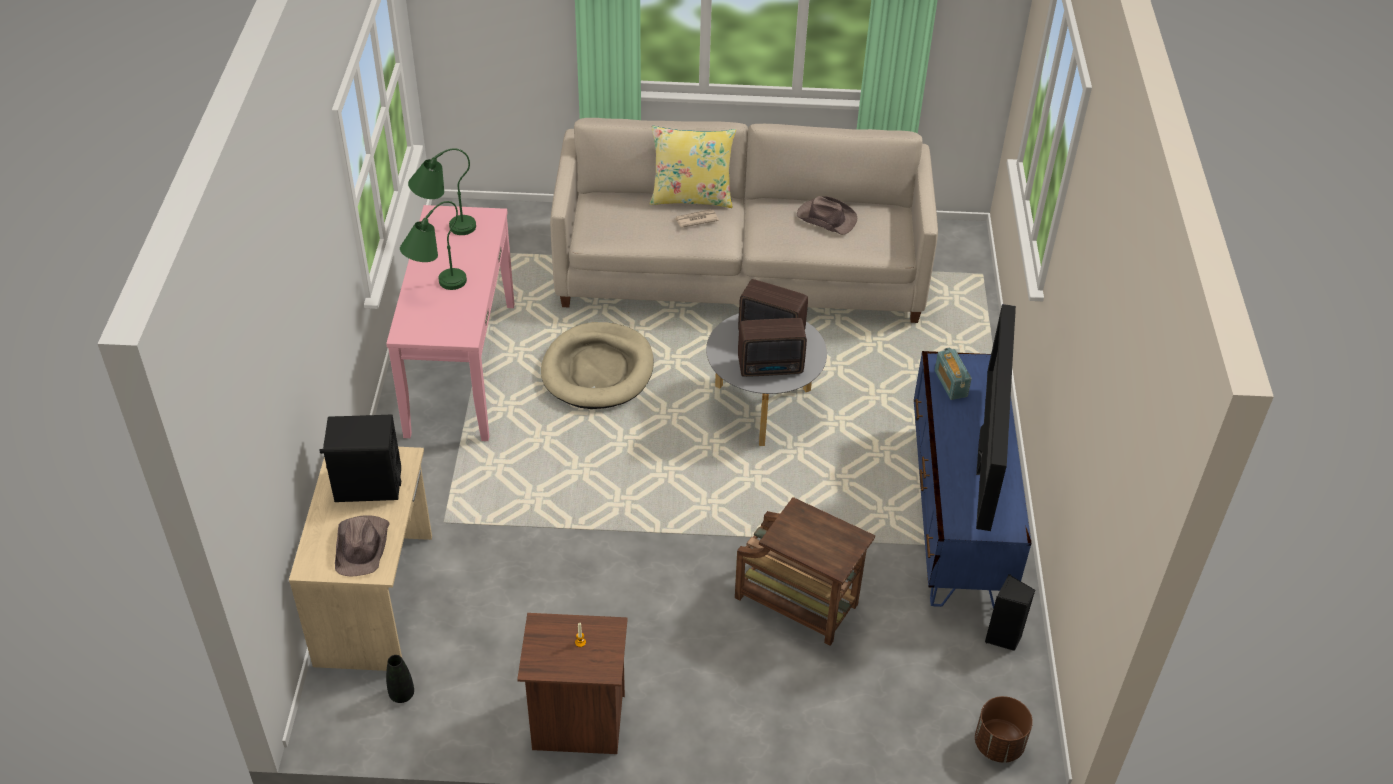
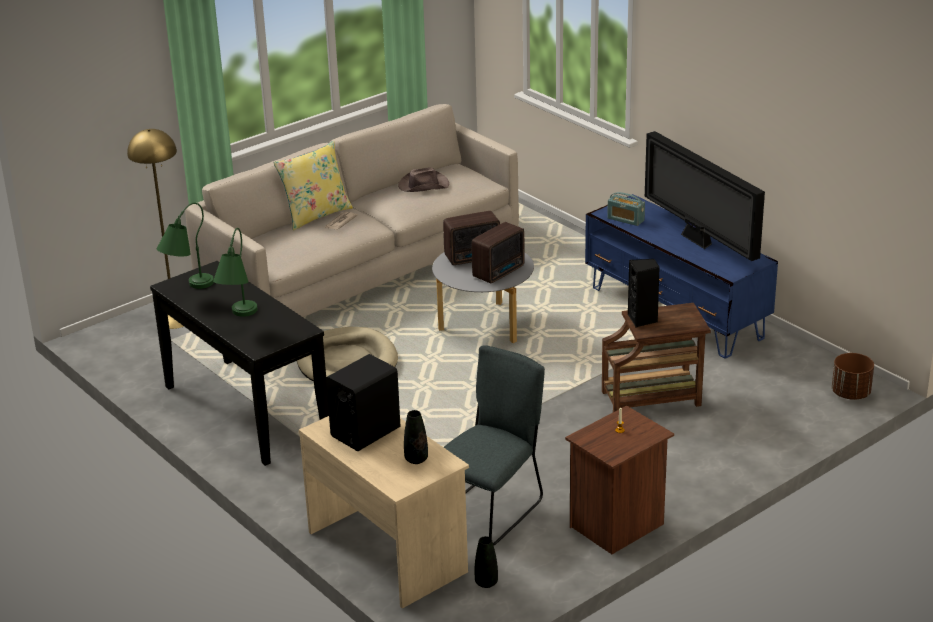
camera: 40 degrees left, 15 degrees down
brown hat [335,515,389,576] -> black vase [404,410,428,464]
pink console table [386,205,514,441] -> black console table [150,261,329,466]
black speaker [985,574,1035,651] -> black speaker moved to [628,259,660,327]
none -> yellow floor lamp [127,129,184,329]
none -> grey chair [444,345,545,545]

